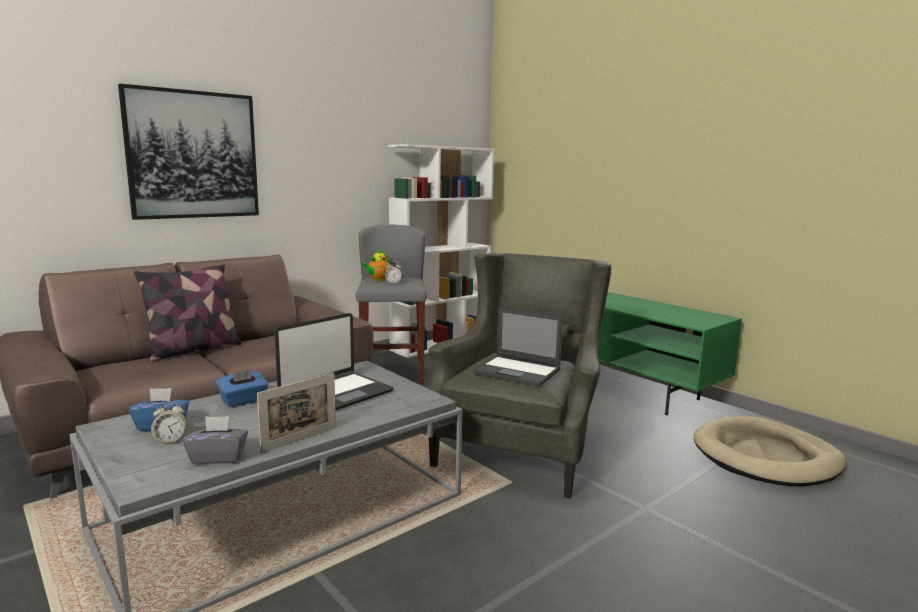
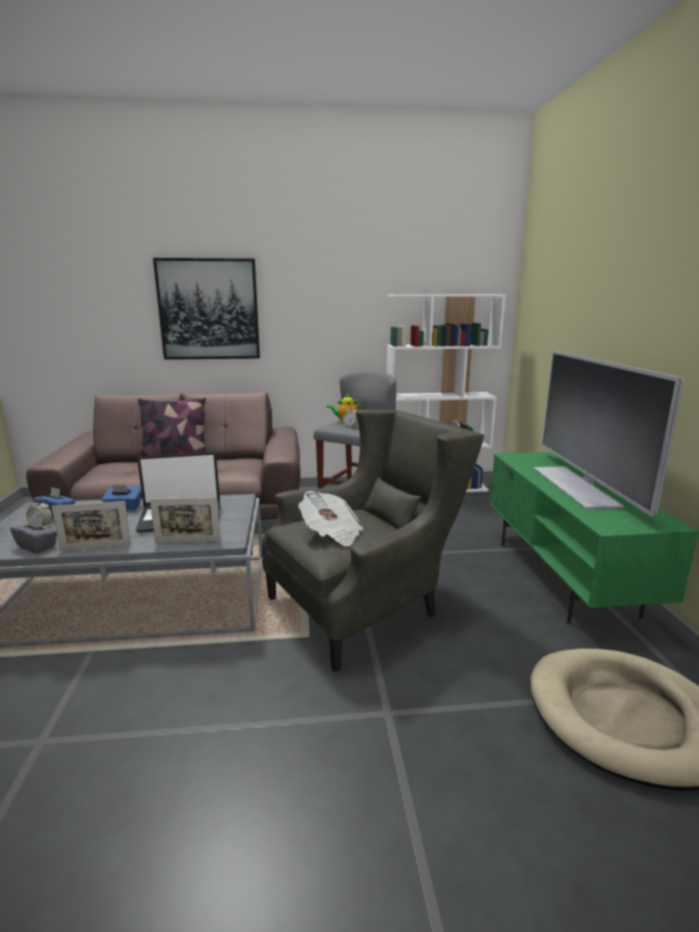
camera: 35 degrees right, 5 degrees up
laptop [473,307,563,387] -> newspaper [298,491,363,546]
none -> picture frame [150,498,221,542]
none -> television [533,350,684,517]

